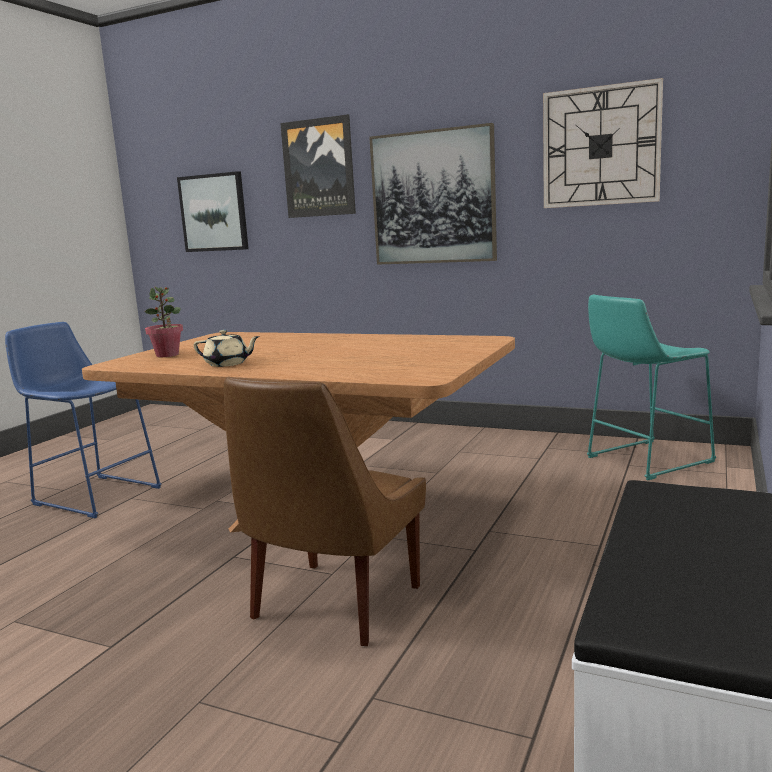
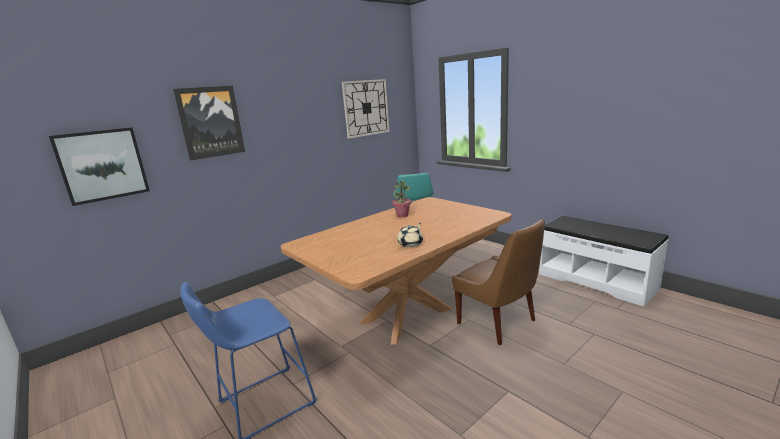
camera: 65 degrees left, 5 degrees up
potted plant [145,287,183,357] -> potted plant moved to [392,180,411,217]
picture [369,123,497,265] -> none

